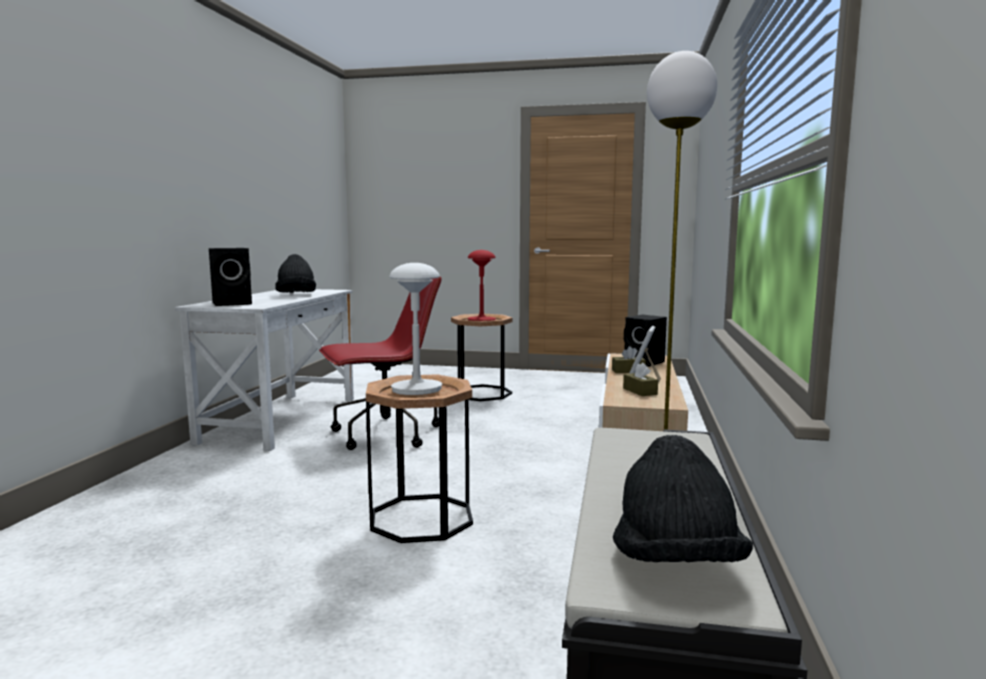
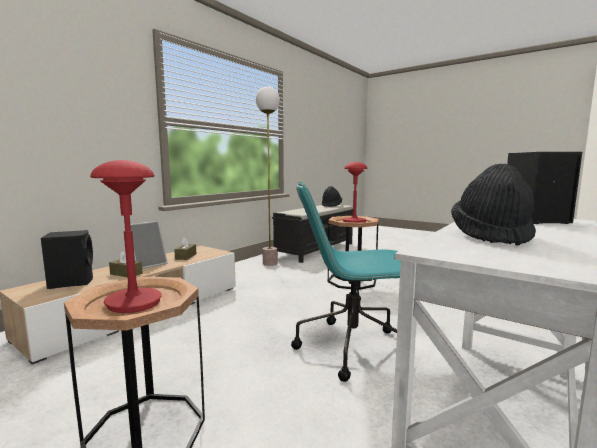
camera: 155 degrees left, 0 degrees up
red office chair [319,276,442,450] -> turquoise office chair [291,182,401,382]
white table lamp [389,263,442,395] -> red table lamp [342,162,368,223]

